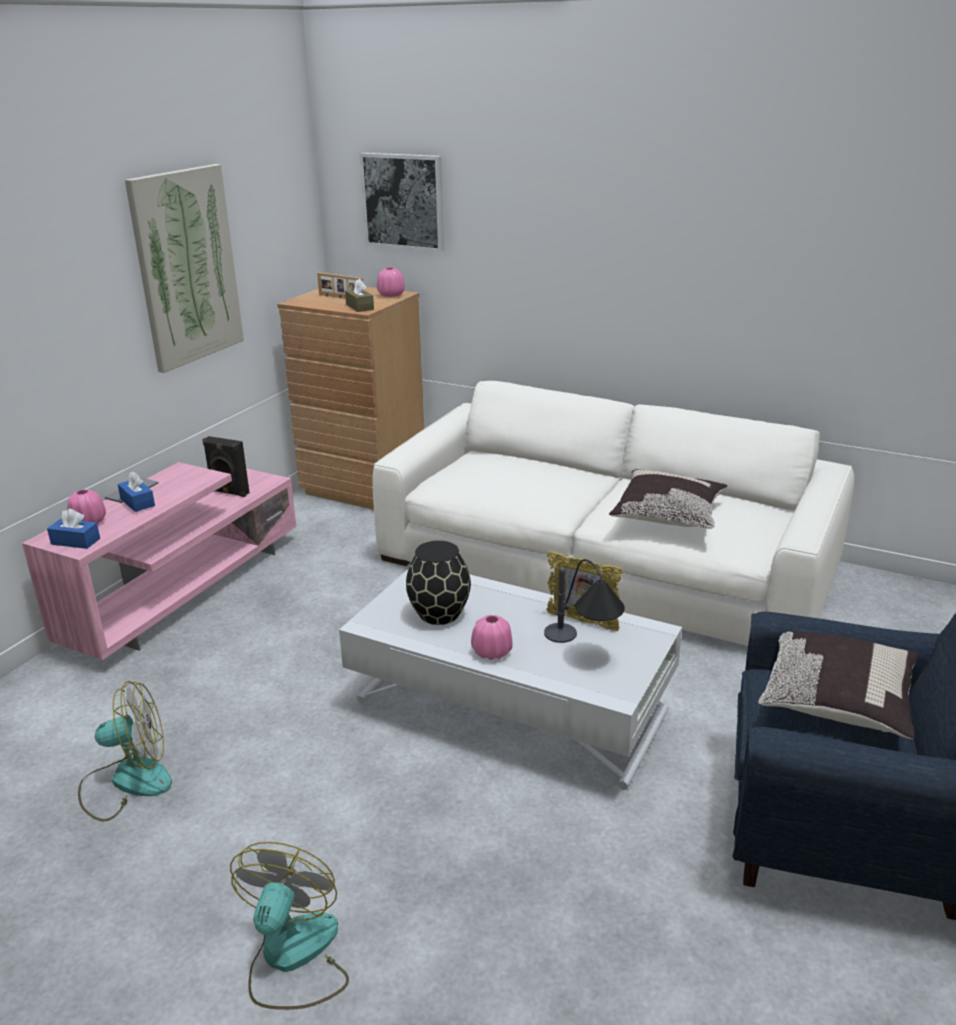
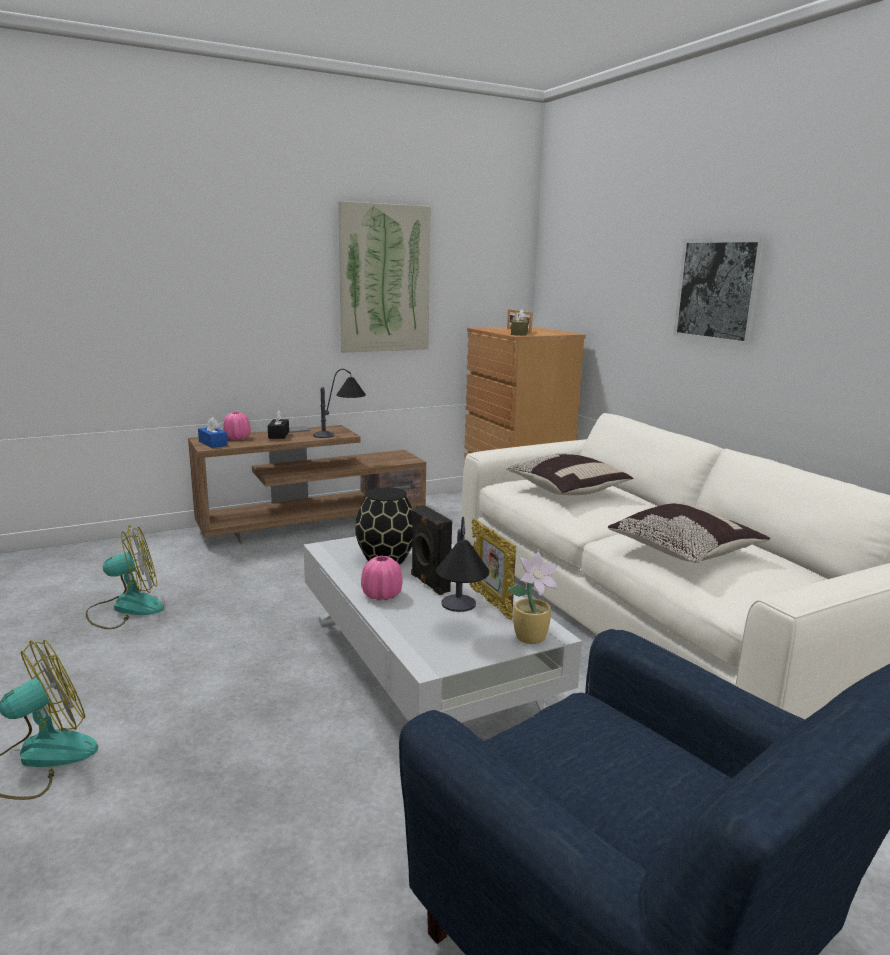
camera: 35 degrees right, 10 degrees down
pink tv stand [22,462,296,660] -> brown tv stand [188,425,426,544]
fan [78,681,172,821] -> fan turned 45 degrees counterclockwise [86,525,164,629]
blue tissue box [118,472,155,512] -> black tissue box [268,410,289,439]
black speaker [202,436,250,497] -> black speaker moved to [411,505,452,595]
picture [359,153,444,252] -> picture moved to [673,238,767,345]
pink vase [377,267,405,297] -> none
pillow [758,632,919,739] -> pillow moved to [506,453,634,495]
none -> table lamp [313,369,366,438]
none -> potted plant [508,552,557,644]

